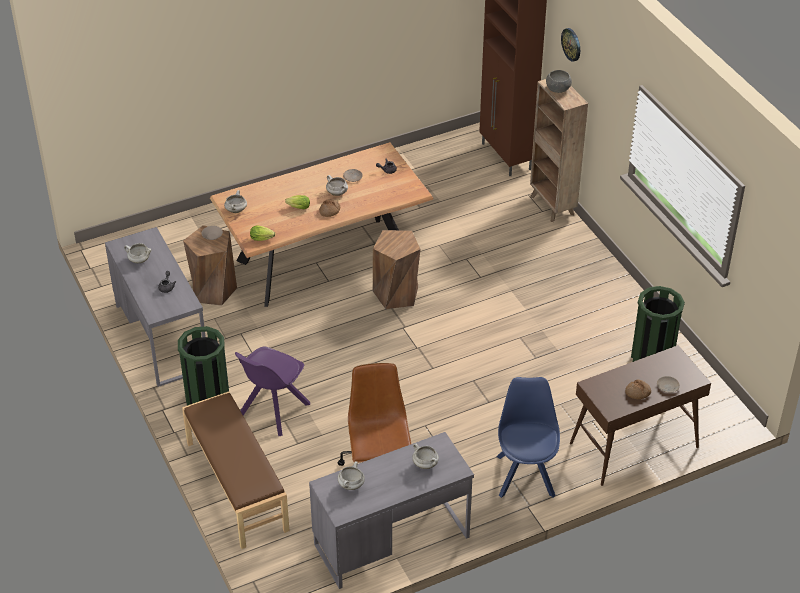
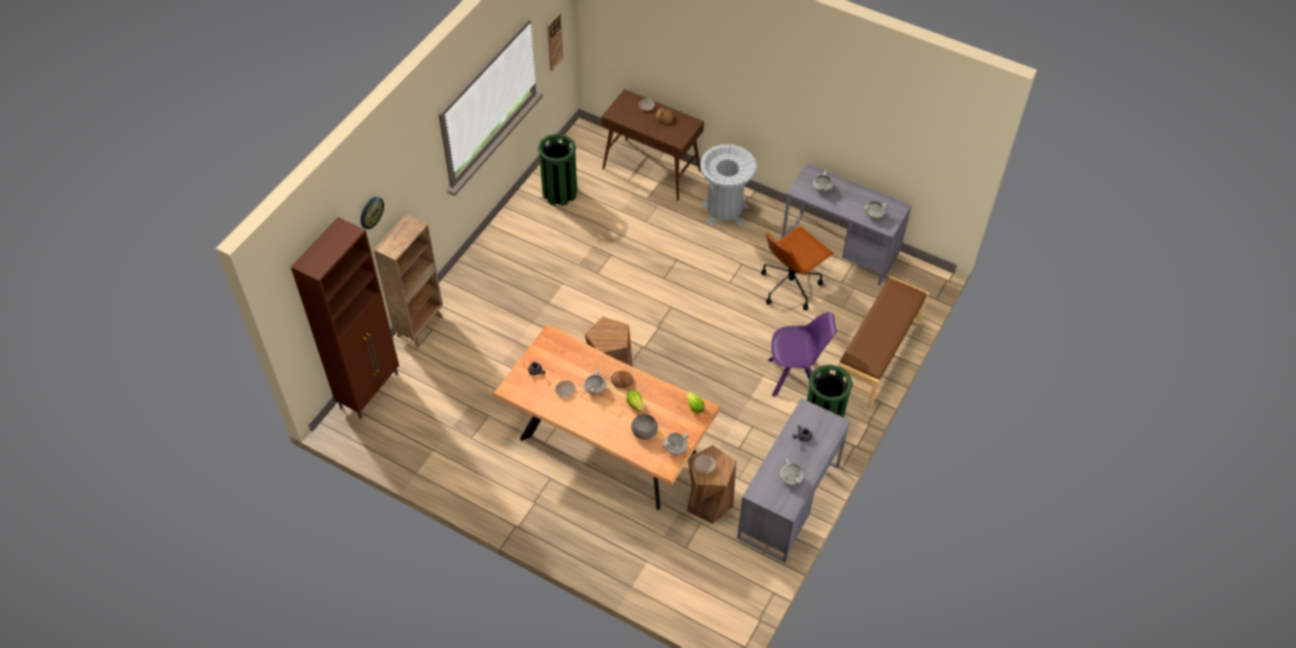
camera: 125 degrees left, 10 degrees up
blue chair [496,377,560,498] -> grey trash can [700,144,756,227]
grey bowl [546,70,572,93] -> grey bowl moved to [631,414,658,440]
none -> wall clock [547,12,563,71]

